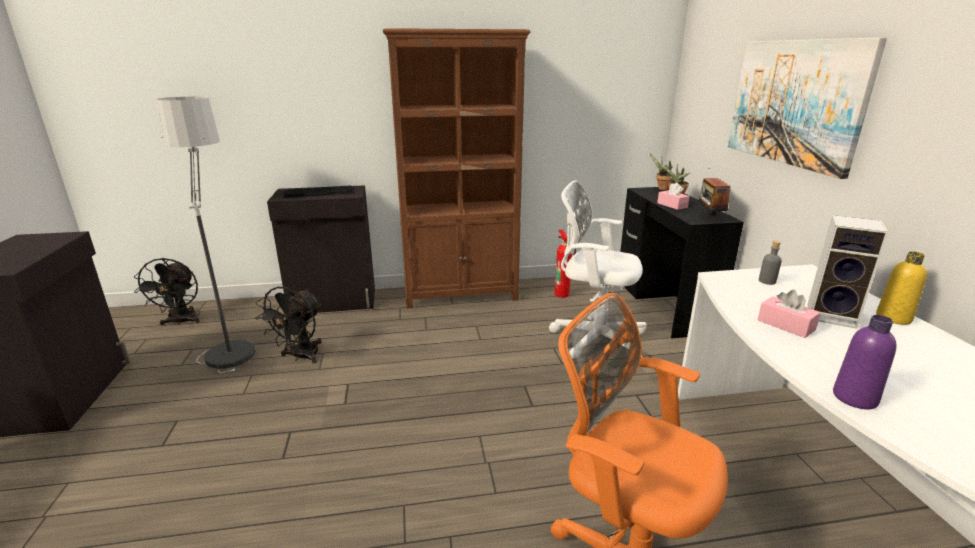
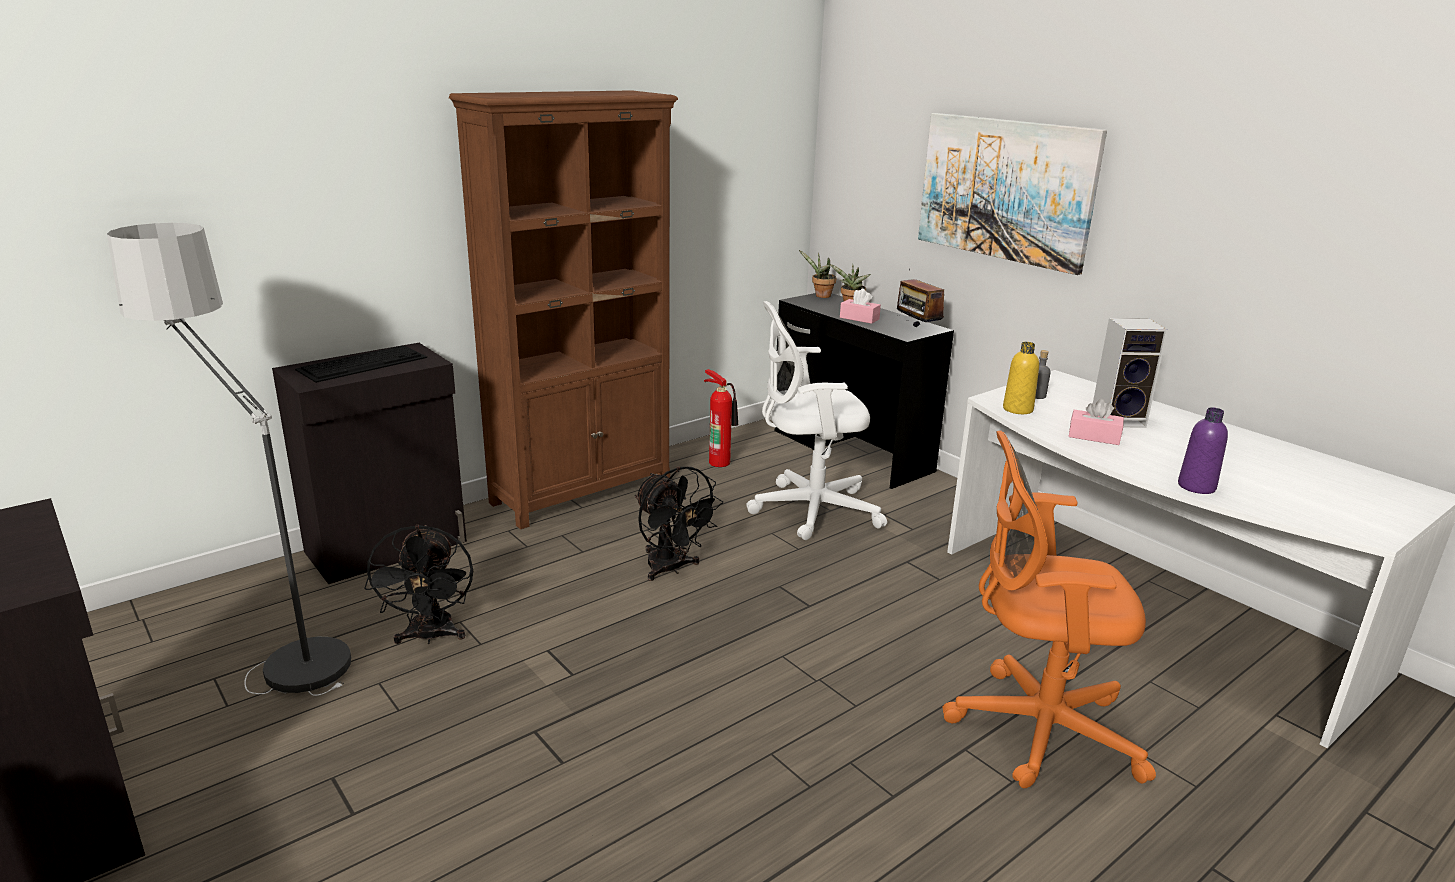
camera: 30 degrees left, 0 degrees up
black fan [134,258,200,325] -> black fan moved to [635,467,723,581]
yellow bottle [876,251,927,325] -> yellow bottle moved to [1003,342,1039,414]

